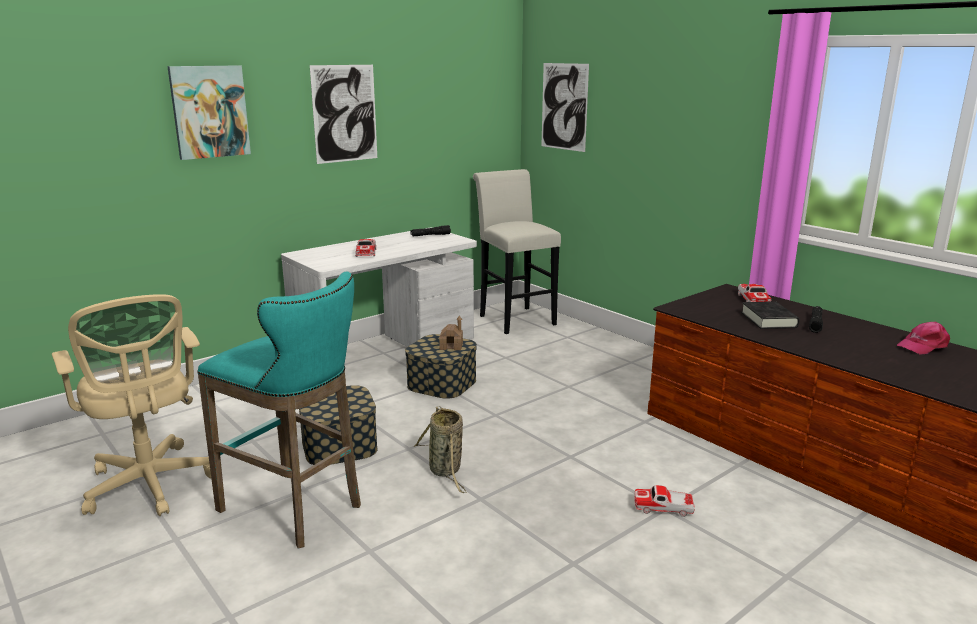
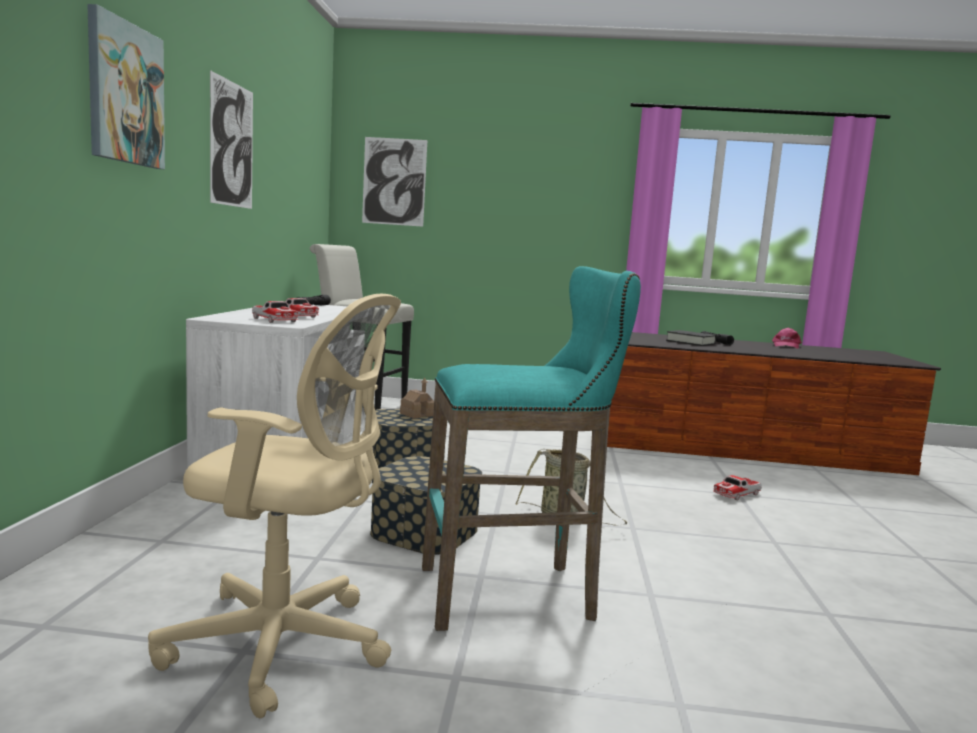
camera: 45 degrees left, 10 degrees down
toy car [738,284,771,302] -> toy car moved to [252,301,299,323]

